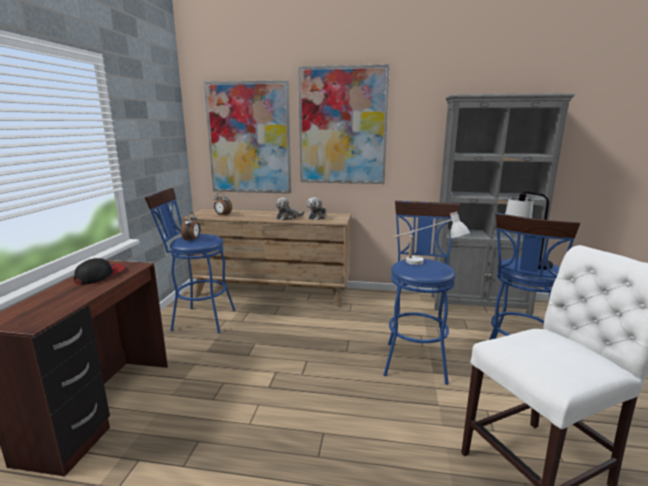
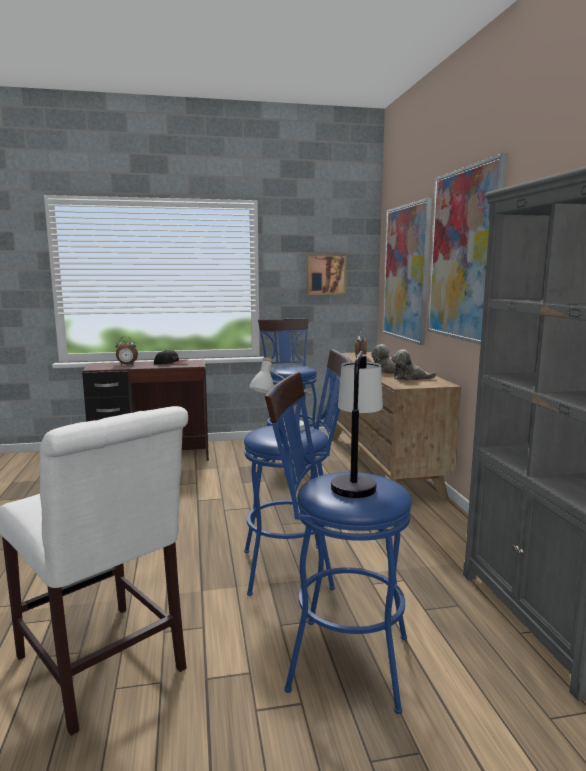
camera: 70 degrees right, 5 degrees down
alarm clock [181,212,200,242] -> alarm clock moved to [116,337,138,365]
none -> picture [307,254,346,295]

